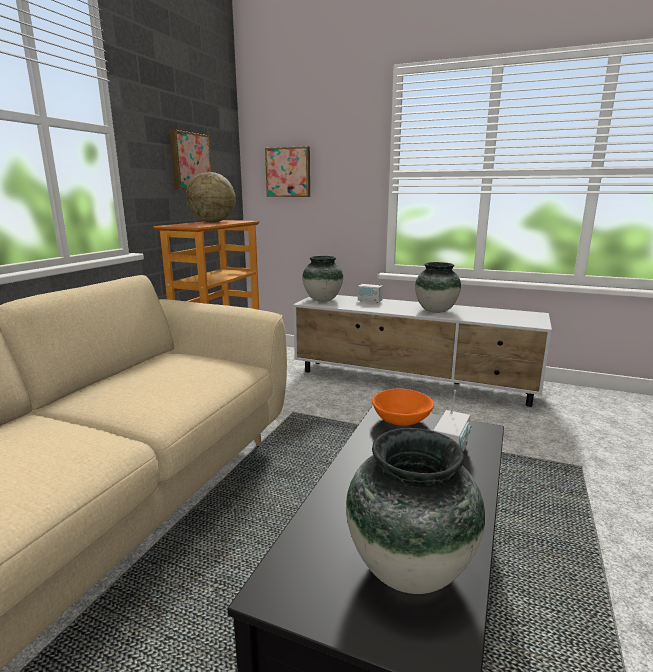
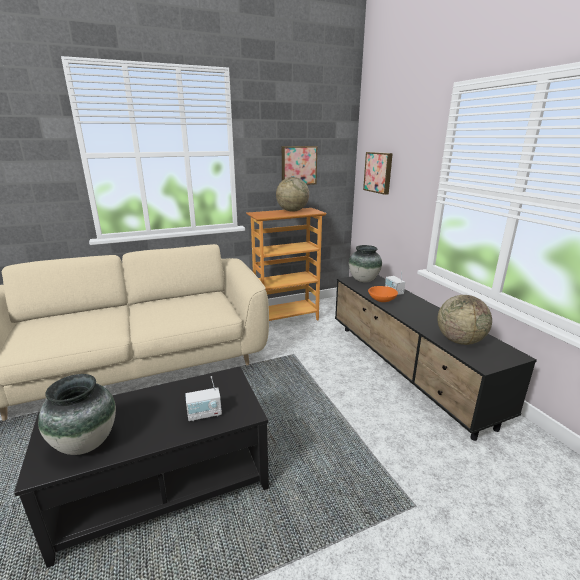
camera: 45 degrees right, 5 degrees up
white tv stand [293,295,552,407] -> black tv stand [335,275,537,441]
orange bowl [372,389,434,426] -> orange bowl moved to [368,286,398,302]
vase [415,262,461,313] -> none
none -> globe [437,295,492,345]

